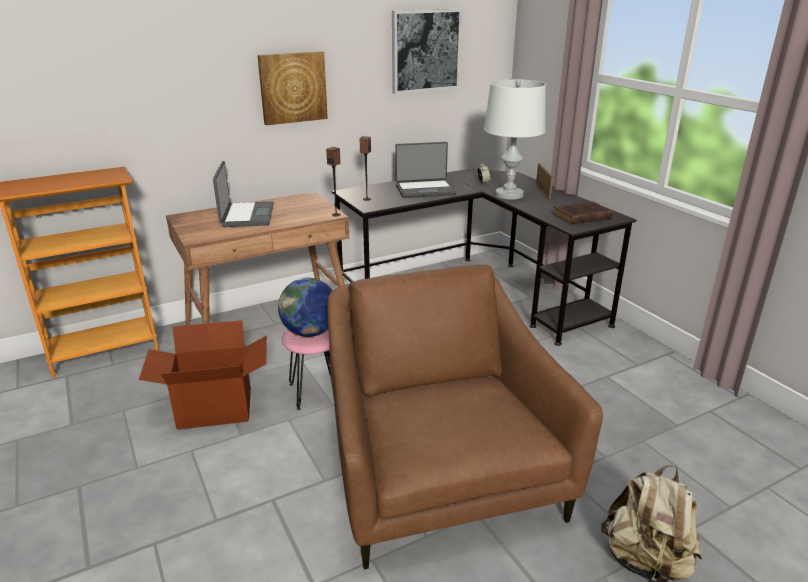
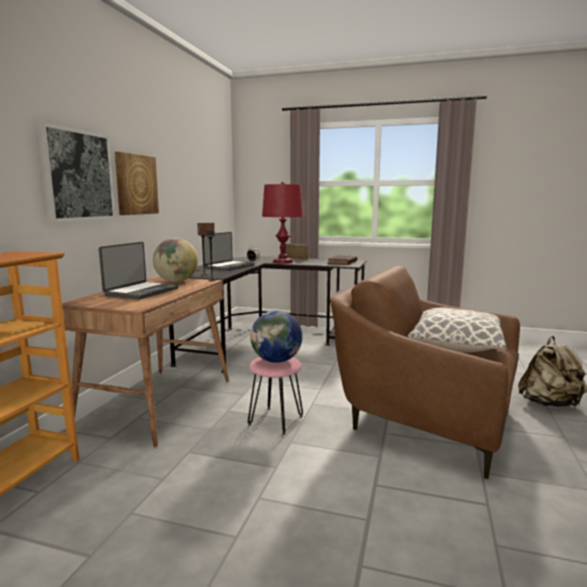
camera: 45 degrees left, 15 degrees down
cardboard box [139,320,267,430] -> none
laptop [213,161,274,227] -> laptop turned 75 degrees clockwise [99,242,179,300]
picture [392,8,462,94] -> picture moved to [37,122,116,222]
white table lamp [484,79,546,200] -> red table lamp [262,182,304,264]
none -> globe [153,238,198,282]
none -> pillow [408,308,507,353]

